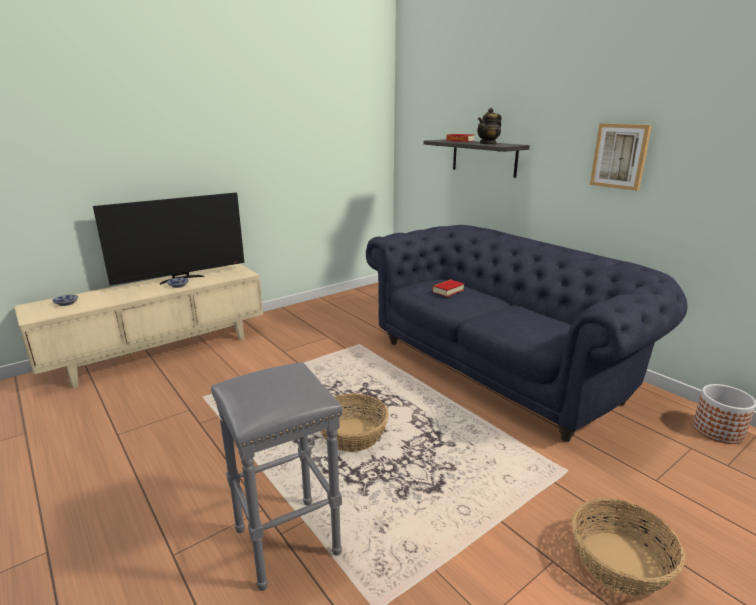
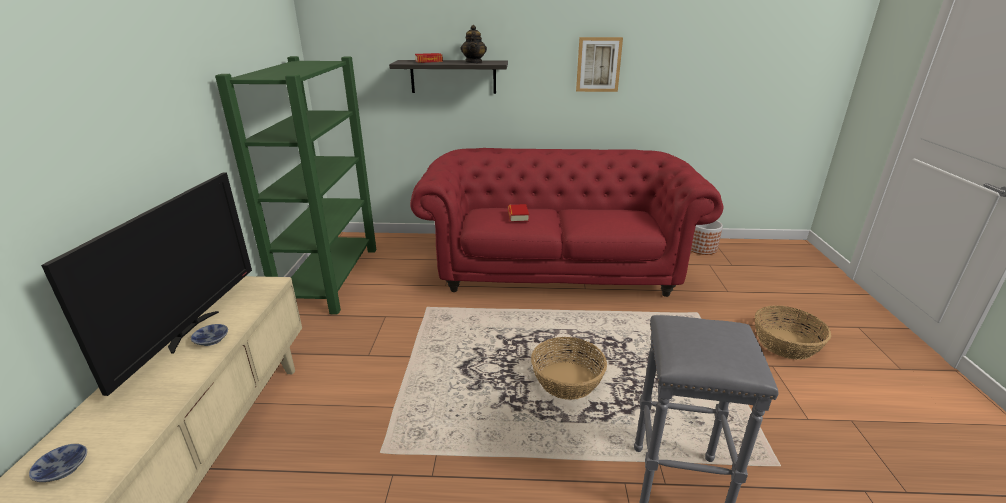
camera: 50 degrees left, 5 degrees up
blue sofa [366,225,688,442] -> red sofa [410,148,723,297]
none -> green bookcase [215,56,376,315]

